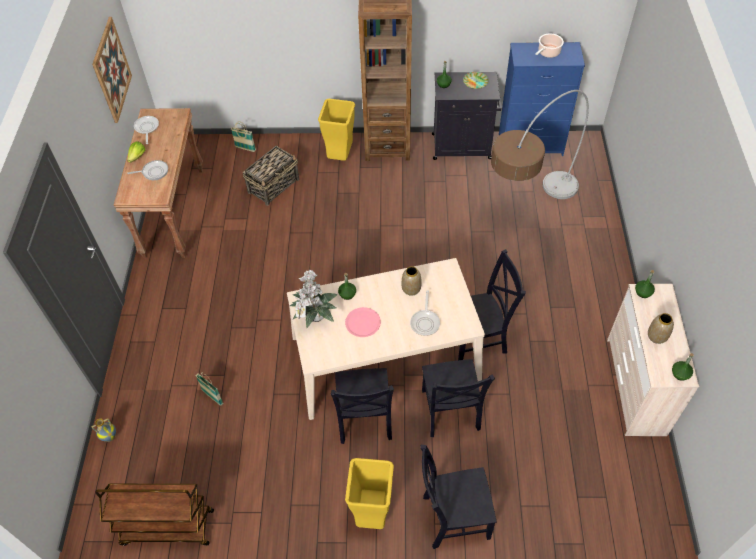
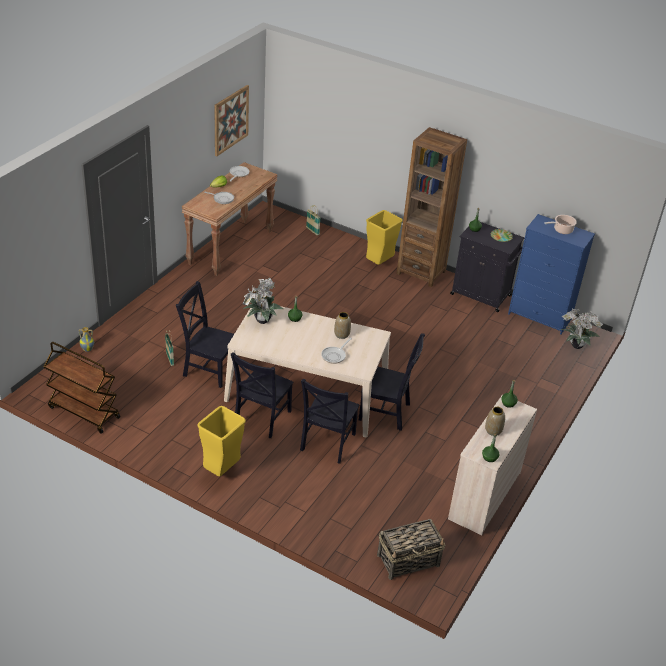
camera: 25 degrees right, 15 degrees down
basket [243,146,299,206] -> basket moved to [377,519,445,580]
pink plate [345,307,381,337] -> none
black chair [420,445,496,549] -> black chair moved to [176,281,238,388]
floor lamp [491,90,589,199] -> none
none -> potted plant [560,308,603,349]

